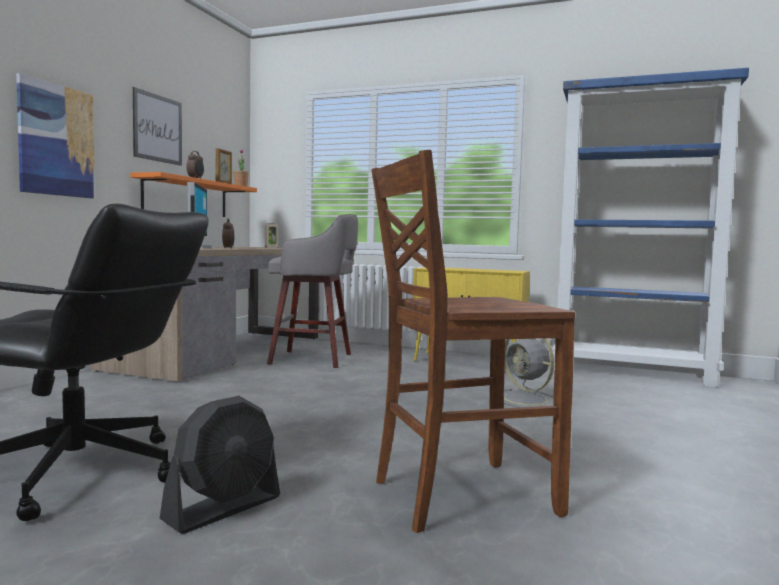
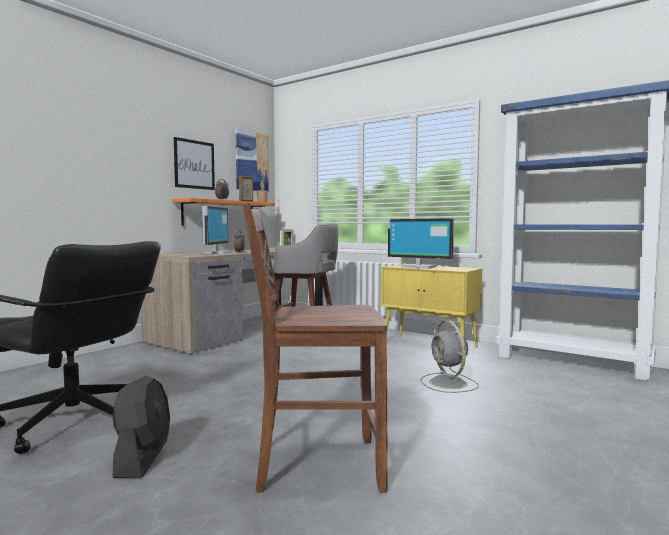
camera: 15 degrees right, 0 degrees up
picture [16,73,95,199] -> picture moved to [235,128,269,192]
black fan [160,396,280,534] -> black fan turned 60 degrees counterclockwise [112,375,170,478]
none -> monitor [388,219,454,269]

